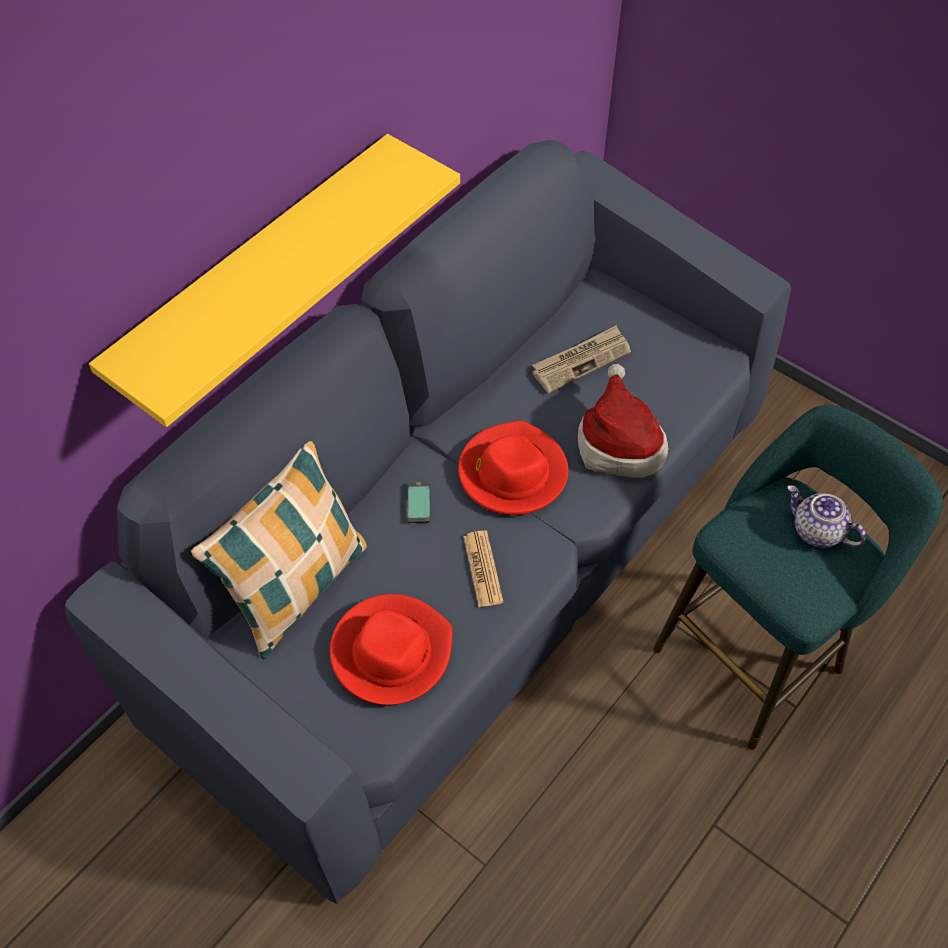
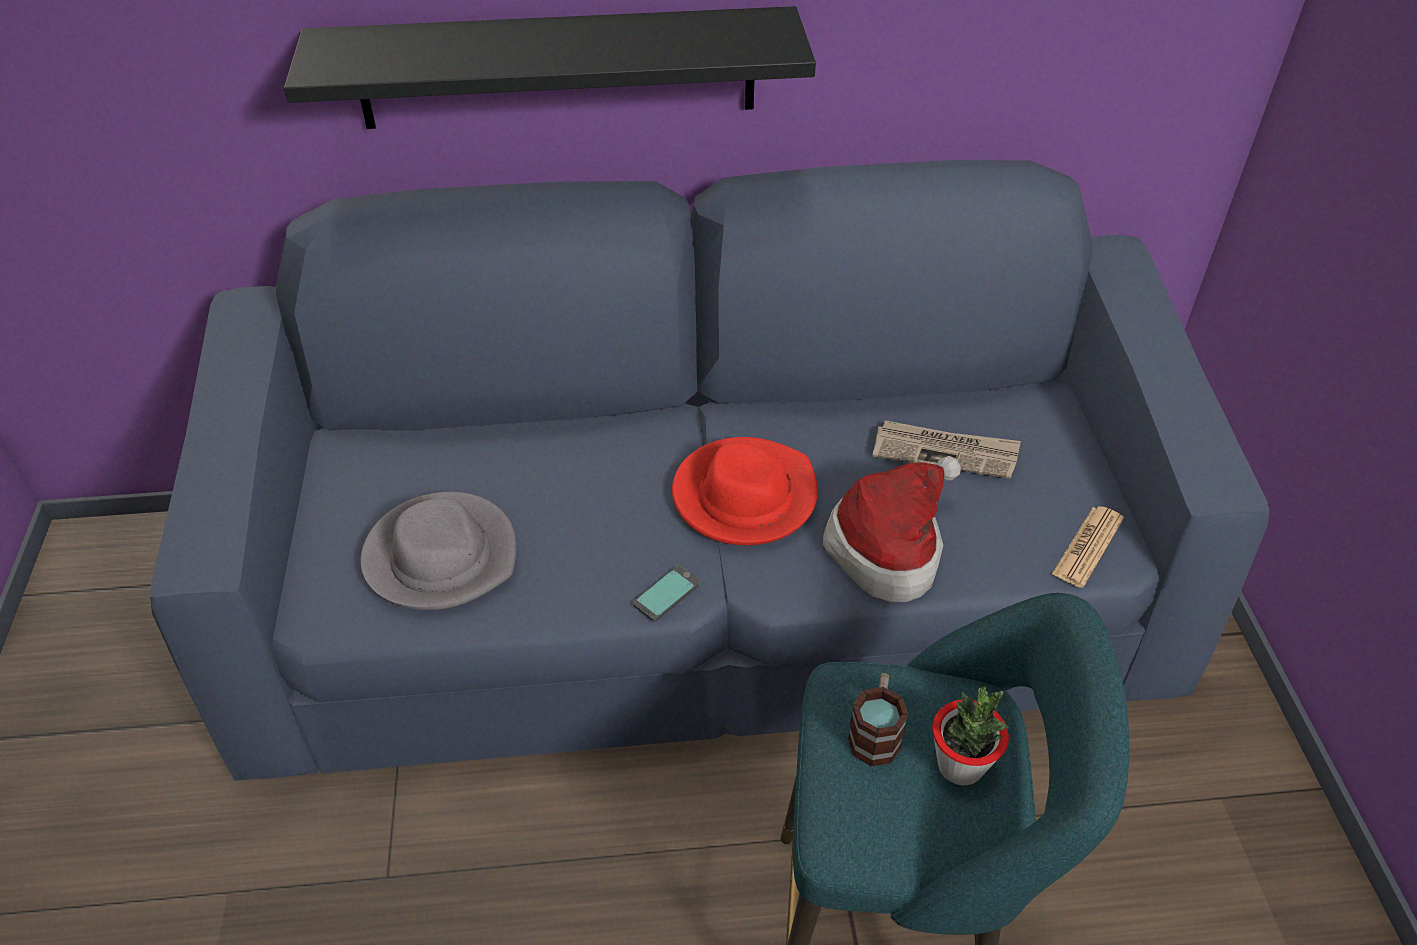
camera: 45 degrees right, 10 degrees down
yellow shelf [89,134,460,427] -> black shelf [284,6,816,129]
pillow [191,441,367,659] -> none
red hat [330,594,453,705] -> grey hat [361,492,516,610]
phone [407,481,431,523] -> phone moved to [633,565,701,622]
newspaper [463,531,503,607] -> newspaper moved to [1051,506,1124,588]
teapot [787,485,866,548] -> potted plant [932,686,1009,785]
none -> mug [848,673,908,766]

